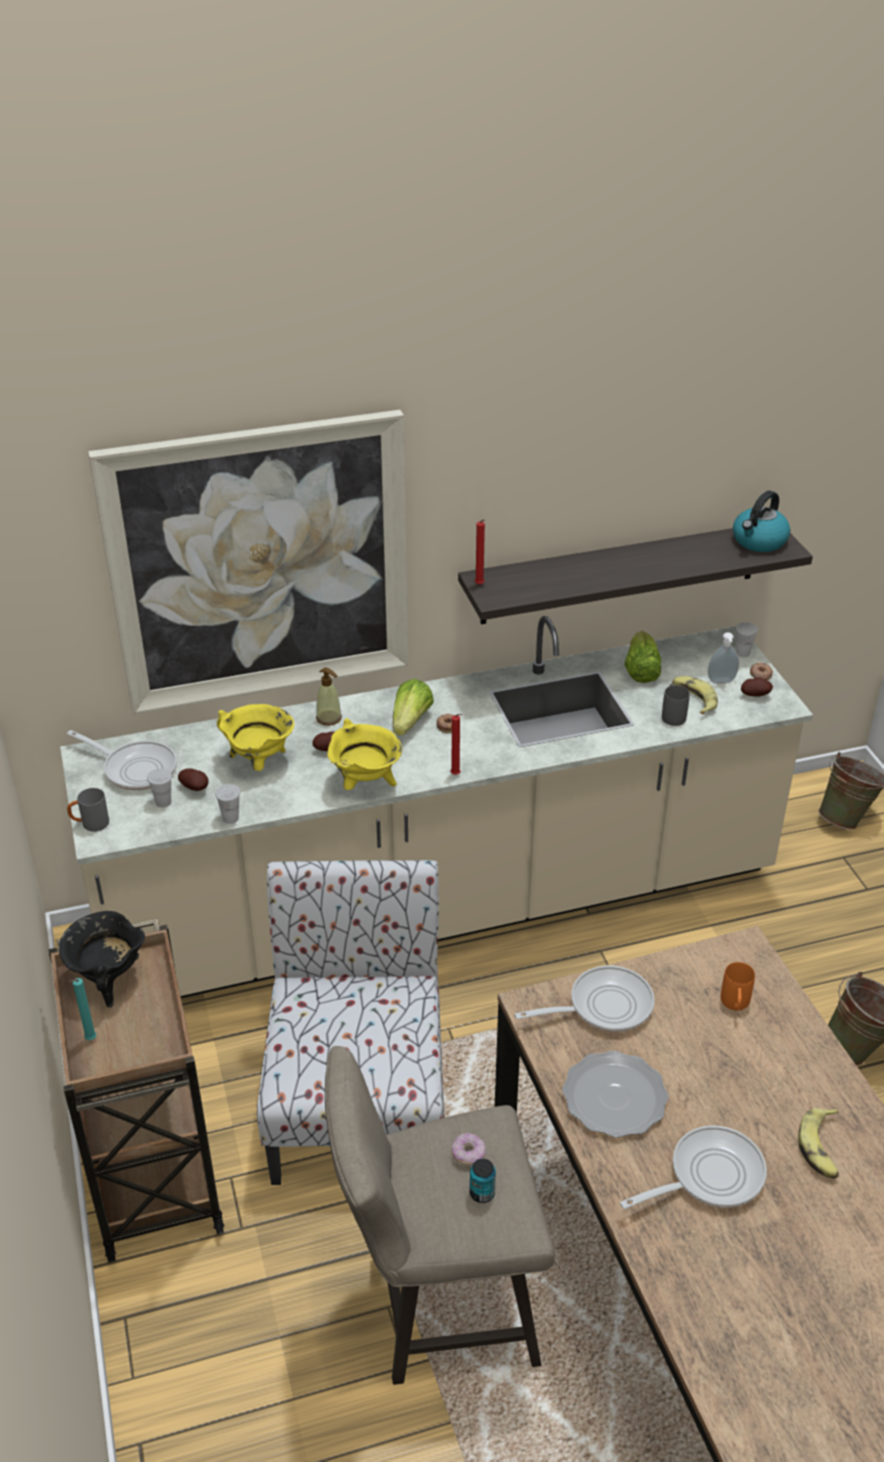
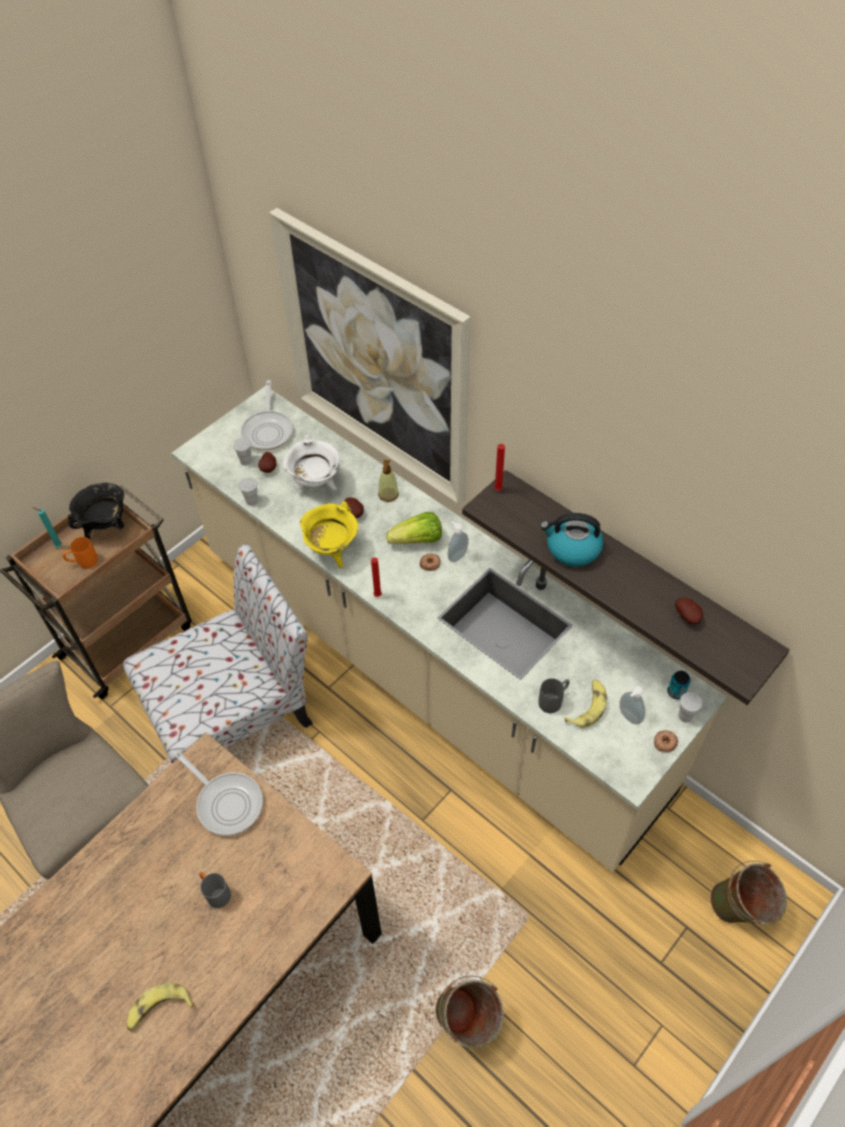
camera: 60 degrees right, 15 degrees up
grey mug [67,788,109,832] -> grey mug moved to [199,872,231,908]
yellow cooking pot [217,704,294,771] -> white cooking pot [283,434,340,491]
donut [451,1133,486,1167] -> none
can [470,1159,496,1203] -> can moved to [667,671,690,699]
plate [562,1050,669,1138] -> none
frying pan [620,1125,767,1209] -> none
lettuce [624,631,661,683] -> none
orange mug [721,962,755,1011] -> orange mug moved to [62,537,98,568]
kettle [733,491,790,552] -> kettle moved to [540,513,604,567]
potato [741,678,773,697] -> potato moved to [675,598,703,624]
none -> soap dispenser [448,521,469,562]

